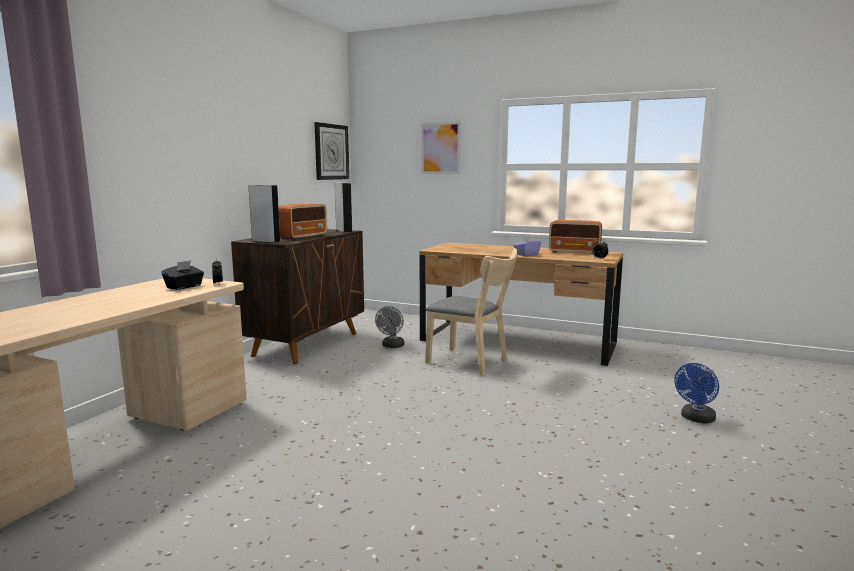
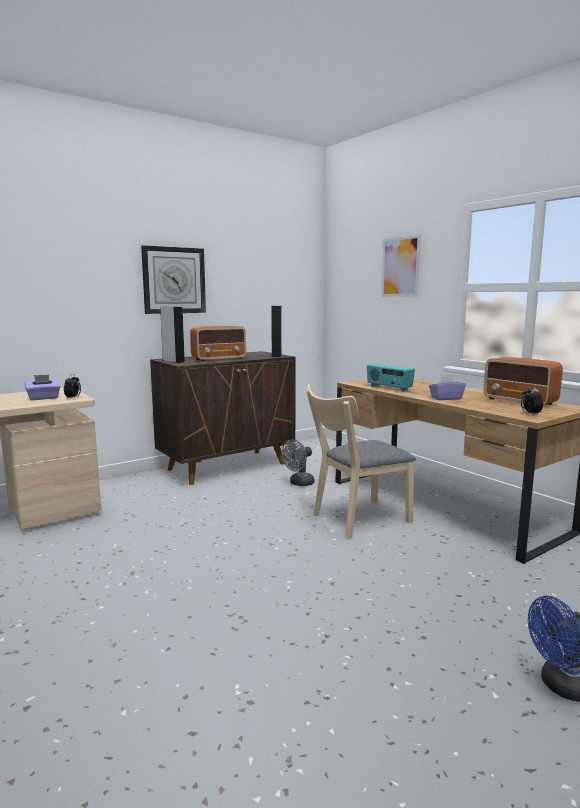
camera: 30 degrees right, 0 degrees up
black tissue box [161,260,204,290] -> purple tissue box [25,375,60,400]
wall clock [314,122,349,180] -> wall clock moved to [141,245,206,314]
beige chair [425,248,518,376] -> beige chair turned 90 degrees clockwise [306,384,416,539]
none -> radio [367,364,415,392]

